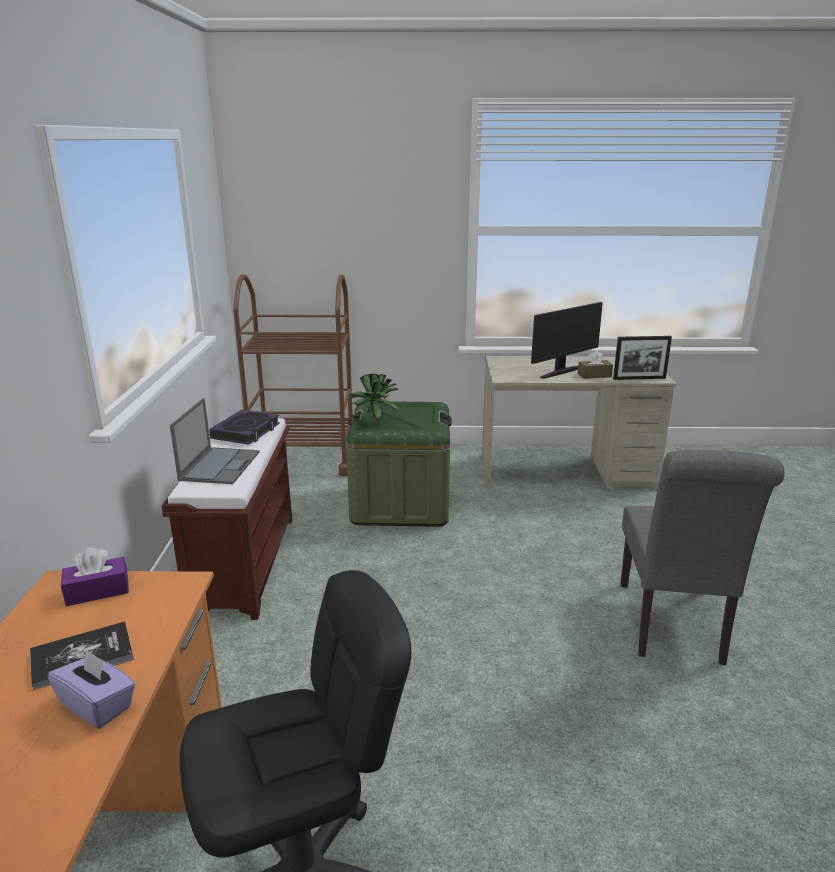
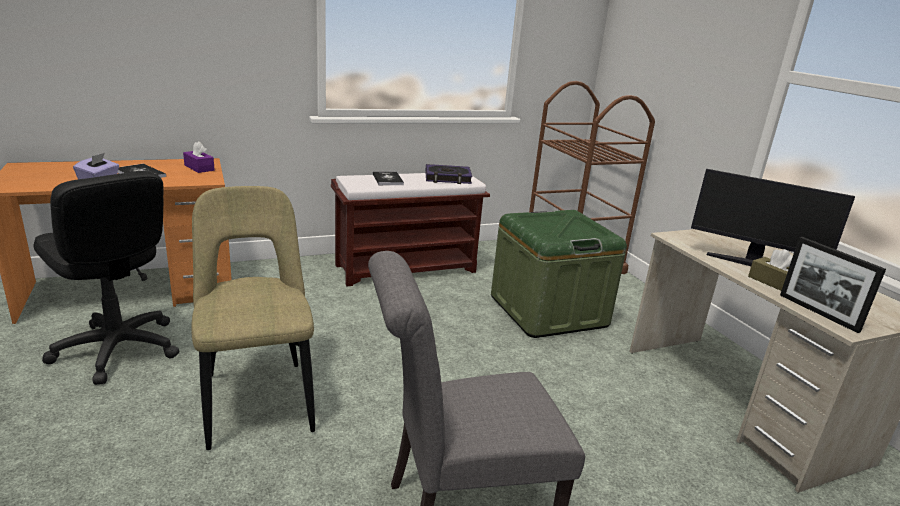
camera: 65 degrees right, 0 degrees up
laptop [170,398,260,484] -> book [373,171,404,185]
potted plant [349,374,400,425] -> none
none -> beige chair [191,186,315,450]

